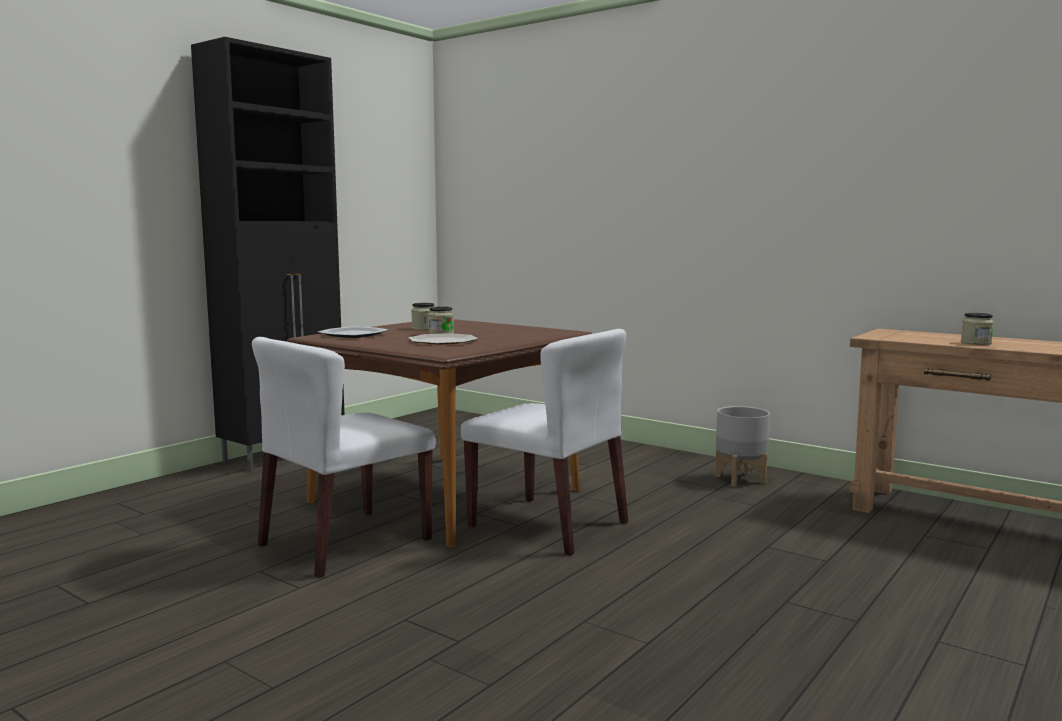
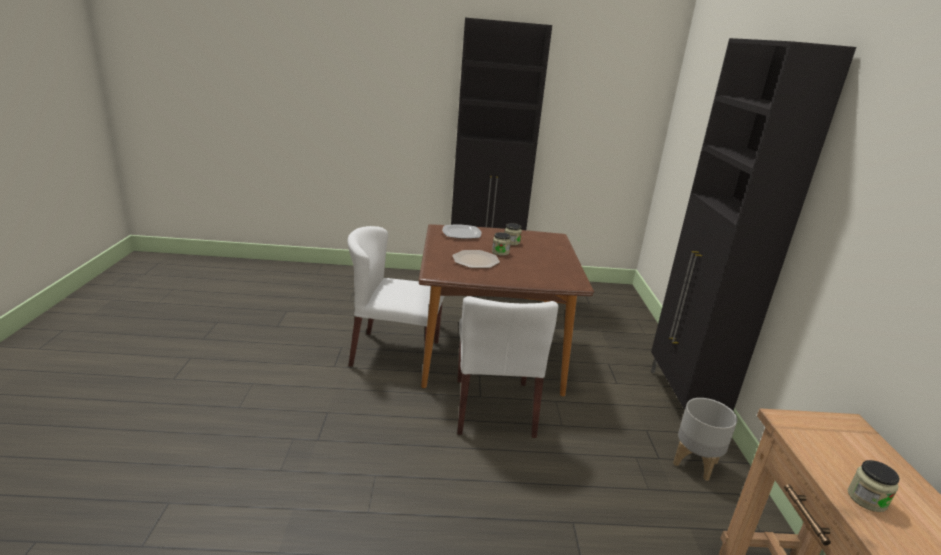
camera: 50 degrees right, 15 degrees up
none -> black cabinet [651,38,856,425]

